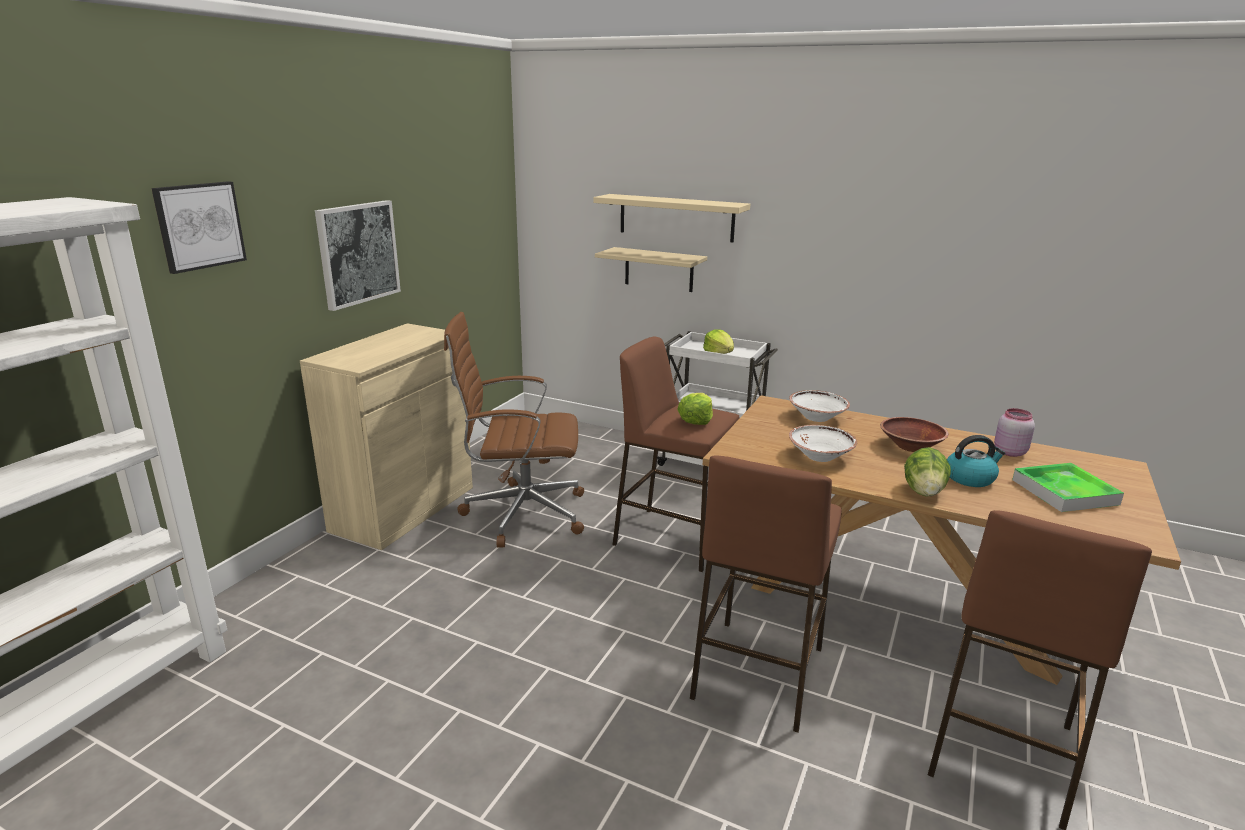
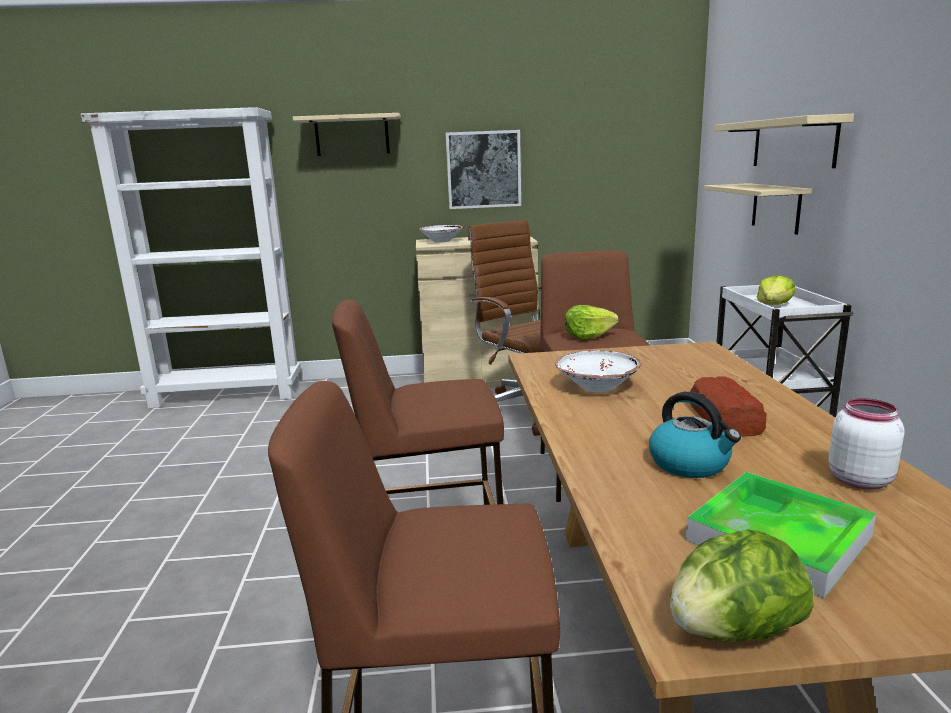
camera: 60 degrees right, 5 degrees down
picture [151,181,247,274] -> beige shelf [293,113,401,156]
white bowl [789,390,850,422] -> white bowl moved to [420,225,463,243]
brown bowl [880,417,949,452] -> bread [690,376,766,437]
lettuce [904,447,951,497] -> lettuce moved to [670,530,814,642]
pink jar [994,408,1035,457] -> white jar [828,398,905,489]

